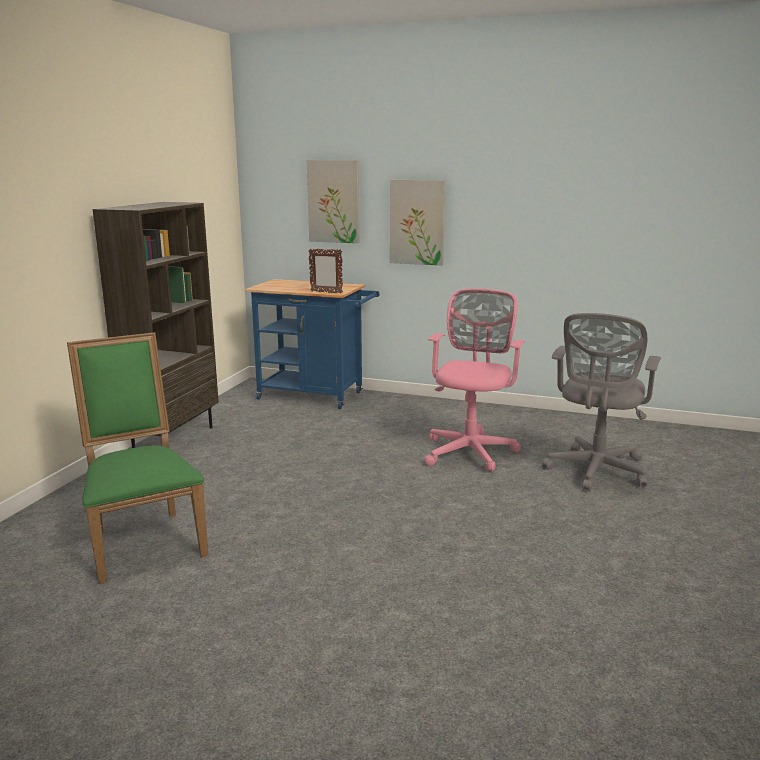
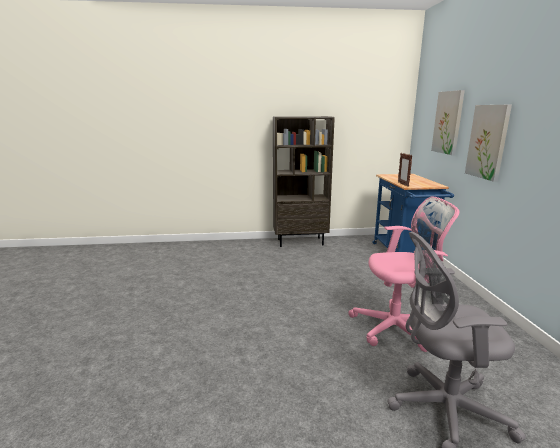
camera: 65 degrees right, 0 degrees up
green chair [67,332,208,584] -> none

